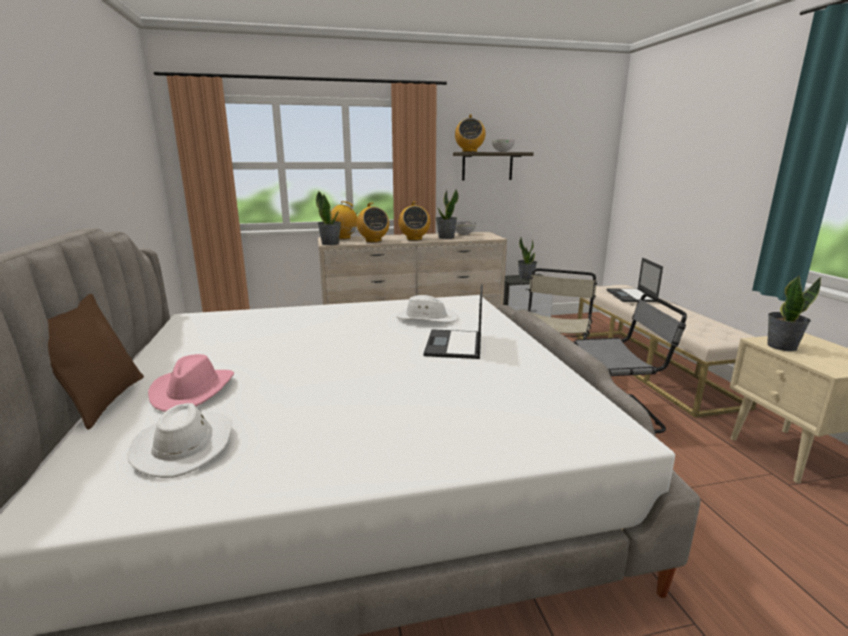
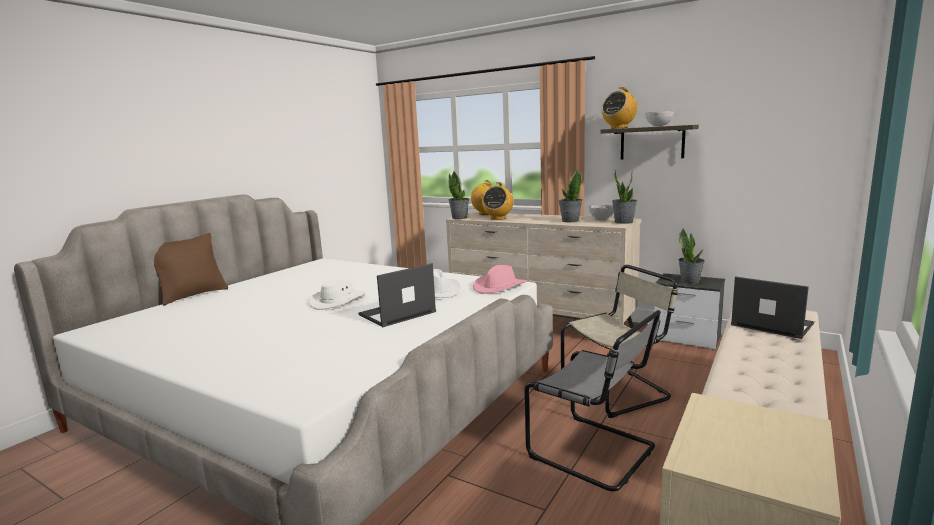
camera: 45 degrees right, 5 degrees down
white hat [128,403,232,478] -> white hat moved to [309,280,366,310]
pink hat [148,354,234,412] -> pink hat moved to [473,265,526,294]
radio [398,202,430,240] -> none
laptop [607,257,663,302] -> laptop turned 90 degrees clockwise [731,277,815,339]
potted plant [767,276,821,351] -> potted plant moved to [612,170,637,224]

